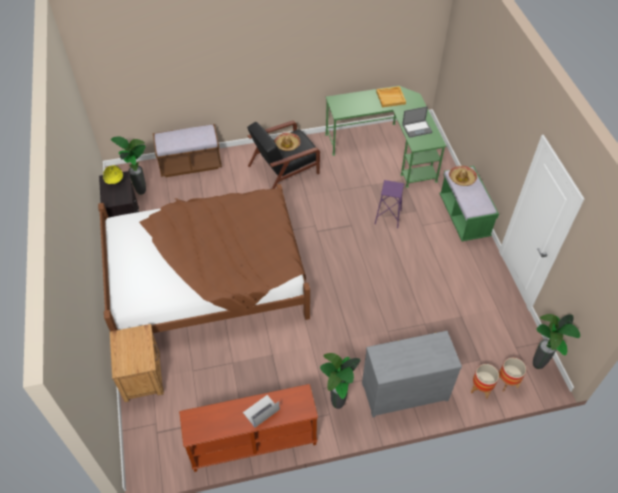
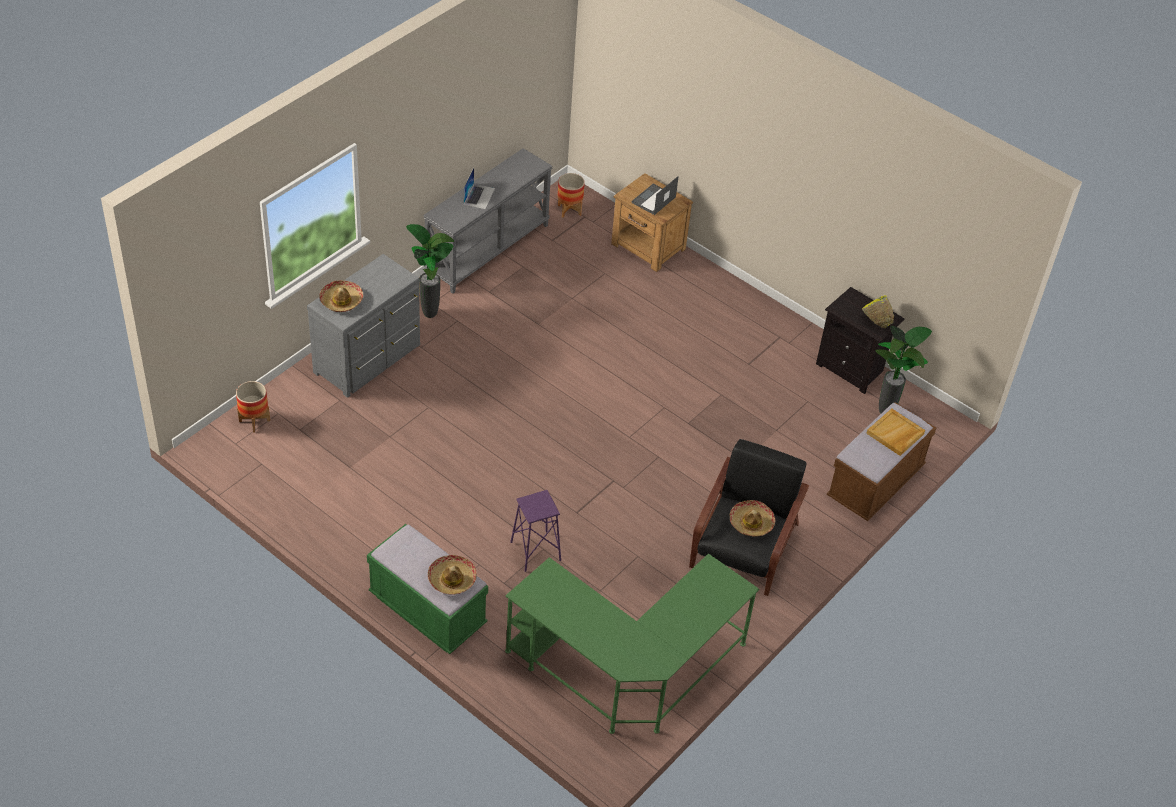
camera: 140 degrees right, 5 degrees down
brown bed [98,184,310,333] -> none
brown console table [179,384,318,472] -> grey console table [423,148,552,294]
beige tray [376,86,406,107] -> beige tray moved to [866,408,925,456]
laptop [402,106,433,138] -> laptop moved to [631,176,679,215]
planter [471,364,499,399] -> planter moved to [558,173,585,218]
potted plant [533,314,580,369] -> none
none -> hat [319,280,363,312]

